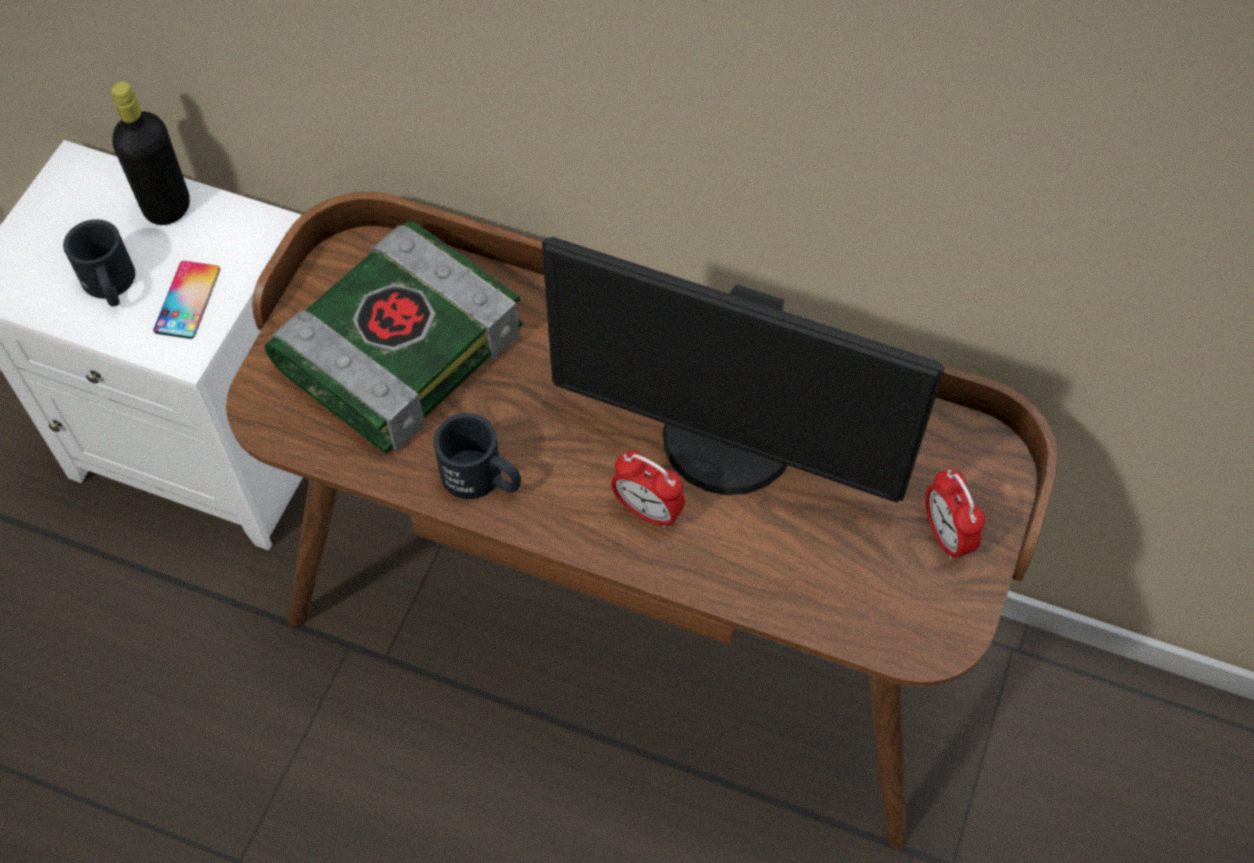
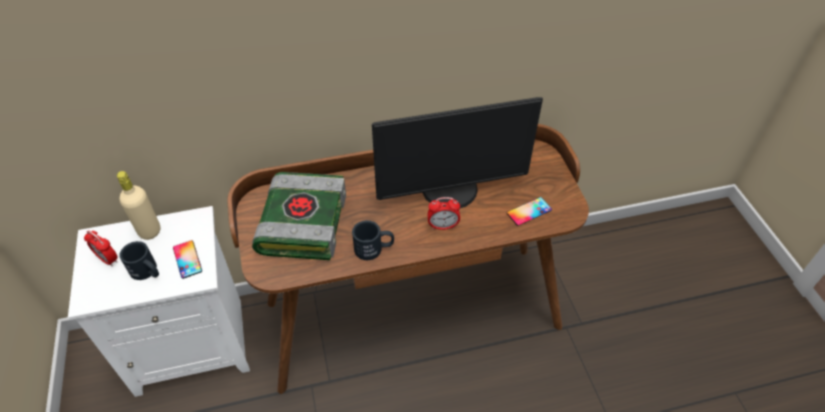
camera: 35 degrees left, 10 degrees down
black bottle [111,81,190,225] -> beige bottle [117,171,160,240]
alarm clock [925,470,985,559] -> alarm clock moved to [84,230,118,266]
none -> phone [507,197,552,226]

